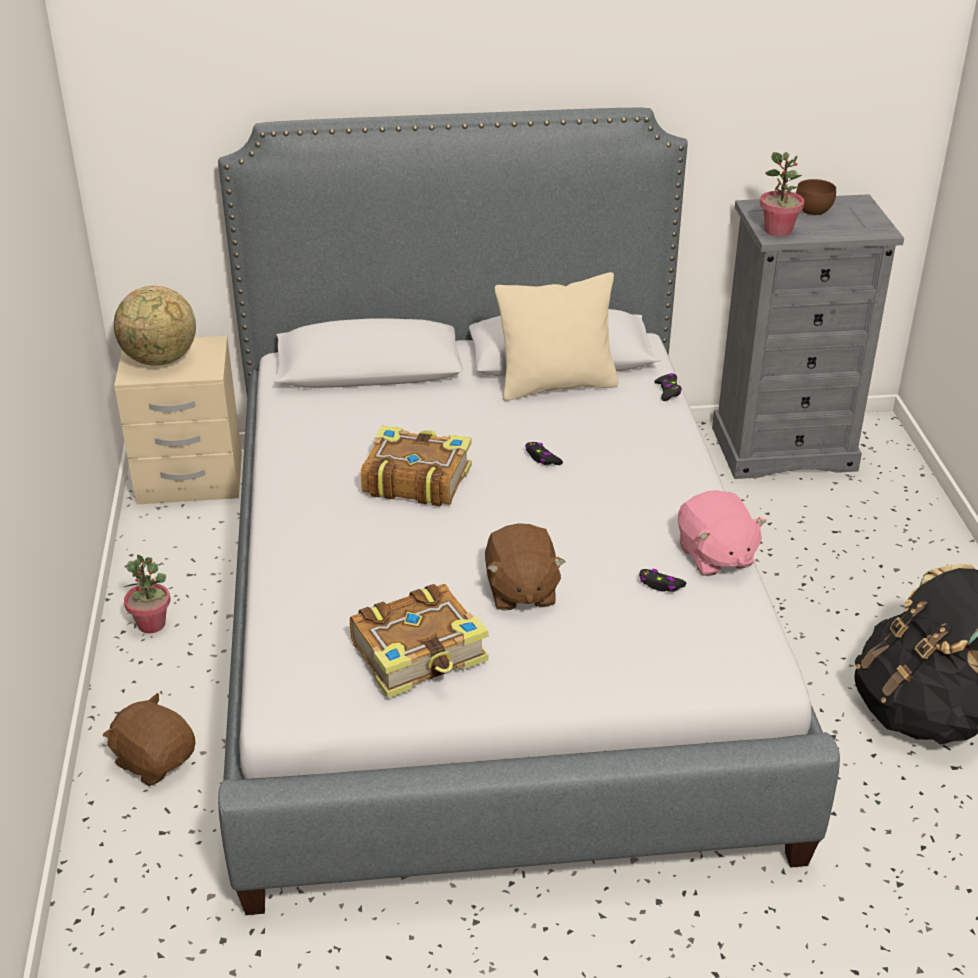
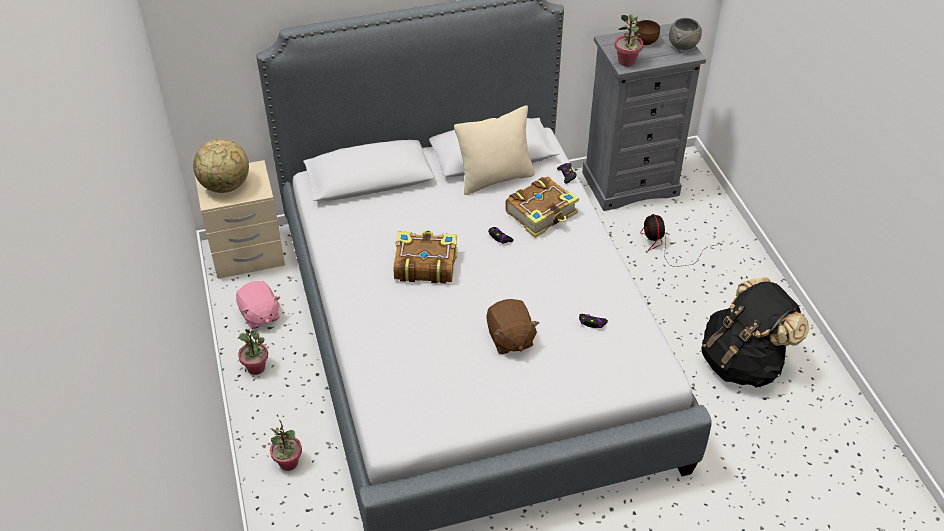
camera: 10 degrees left, 10 degrees up
brown plush toy [103,693,195,786] -> potted plant [270,420,302,471]
book [350,584,489,698] -> book moved to [505,176,579,238]
pink plush toy [678,490,767,576] -> pink plush toy moved to [236,281,280,329]
none -> fan [641,214,714,267]
none -> grey bowl [669,18,702,50]

